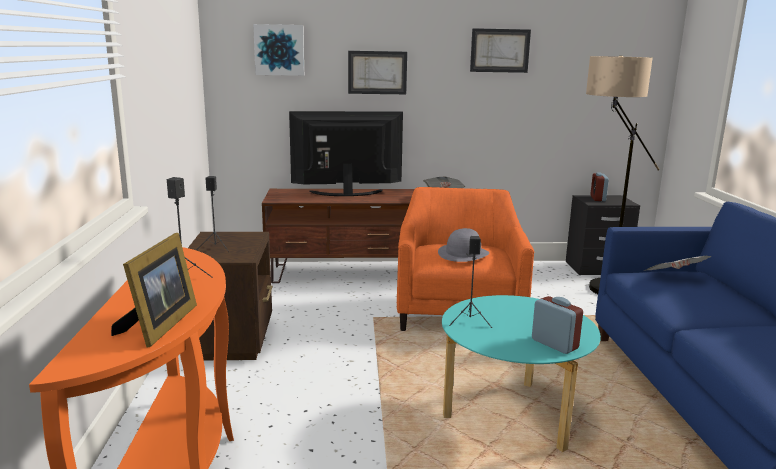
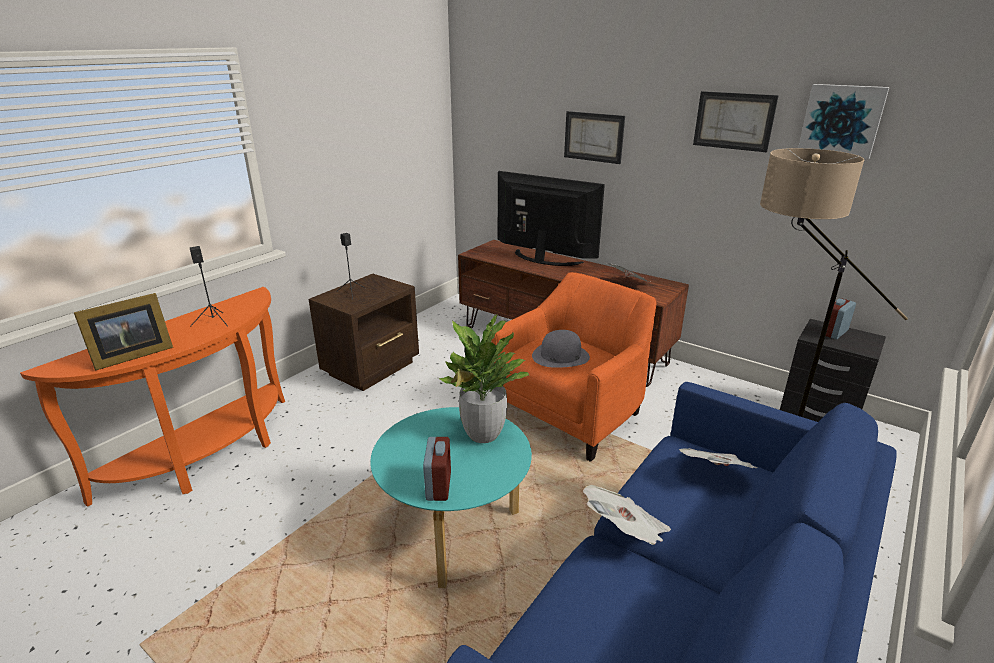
camera: 40 degrees right, 10 degrees up
picture [253,24,304,76] -> picture moved to [798,84,890,159]
black speaker [449,236,492,328] -> none
none -> potted plant [438,314,529,443]
none -> newspaper [583,485,671,545]

